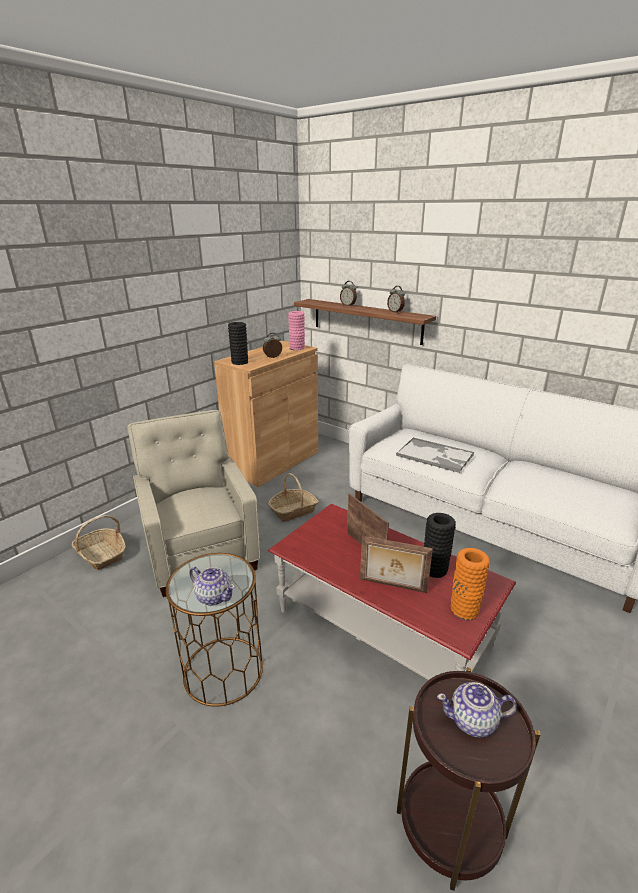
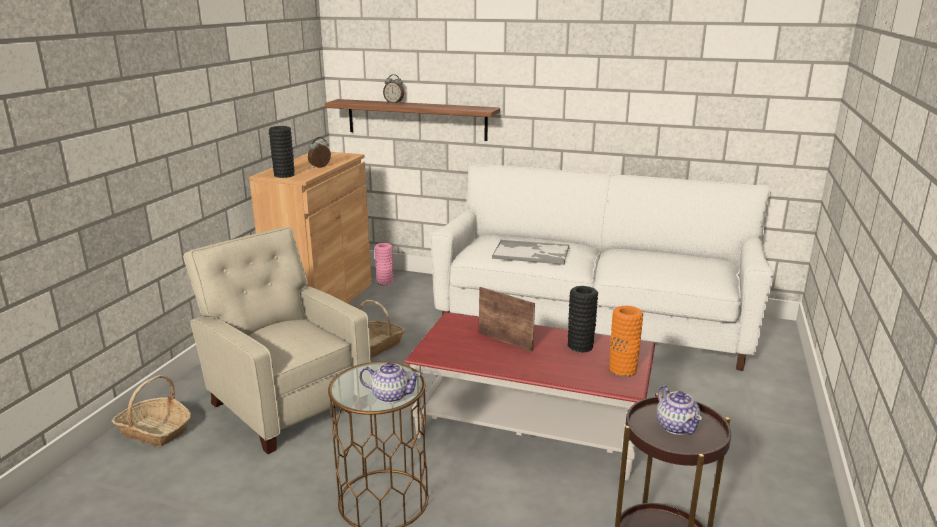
camera: 20 degrees left, 5 degrees down
pink vase [288,311,305,350] -> pink vase moved to [374,243,393,285]
picture frame [360,536,433,593] -> none
alarm clock [387,286,405,313] -> none
teapot [437,682,517,738] -> teapot turned 90 degrees counterclockwise [657,386,702,435]

